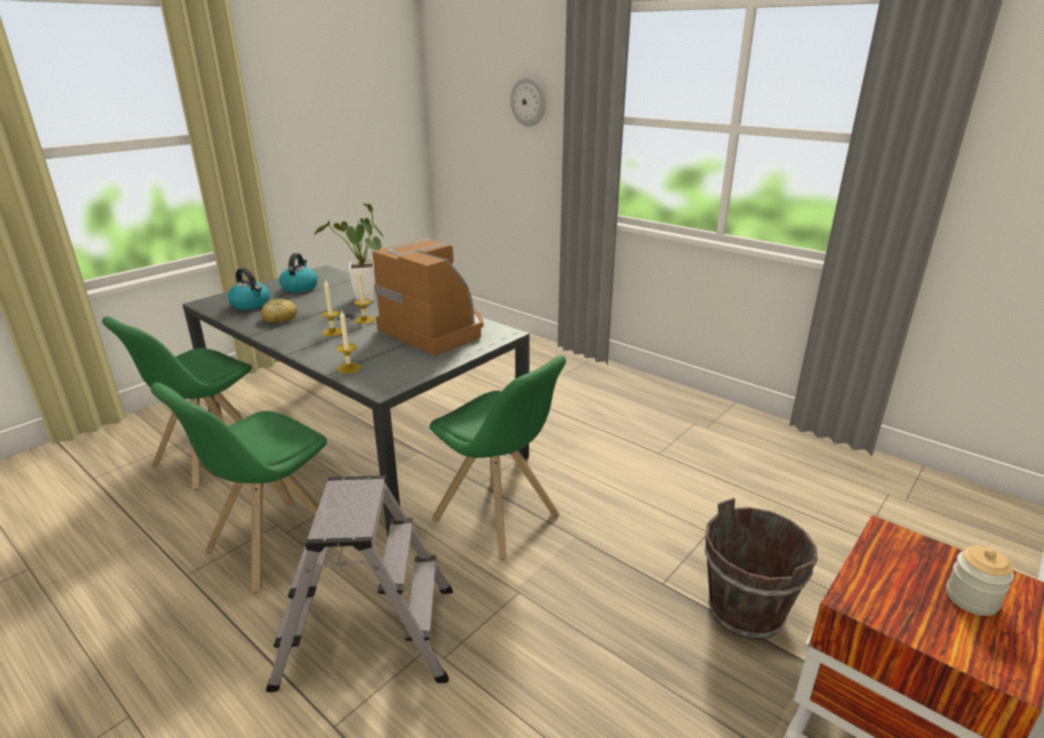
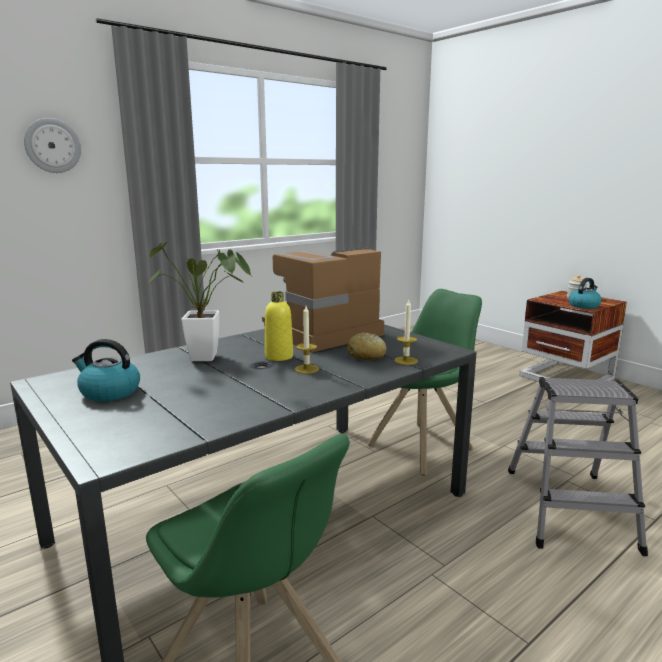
camera: 80 degrees left, 10 degrees down
green chair [150,383,327,593] -> none
kettle [228,268,270,310] -> kettle moved to [568,278,602,309]
bread [261,299,297,323] -> bread moved to [347,332,386,360]
candle [354,270,375,324] -> yellow bottle [265,291,293,361]
brown bucket [704,498,818,640] -> none

